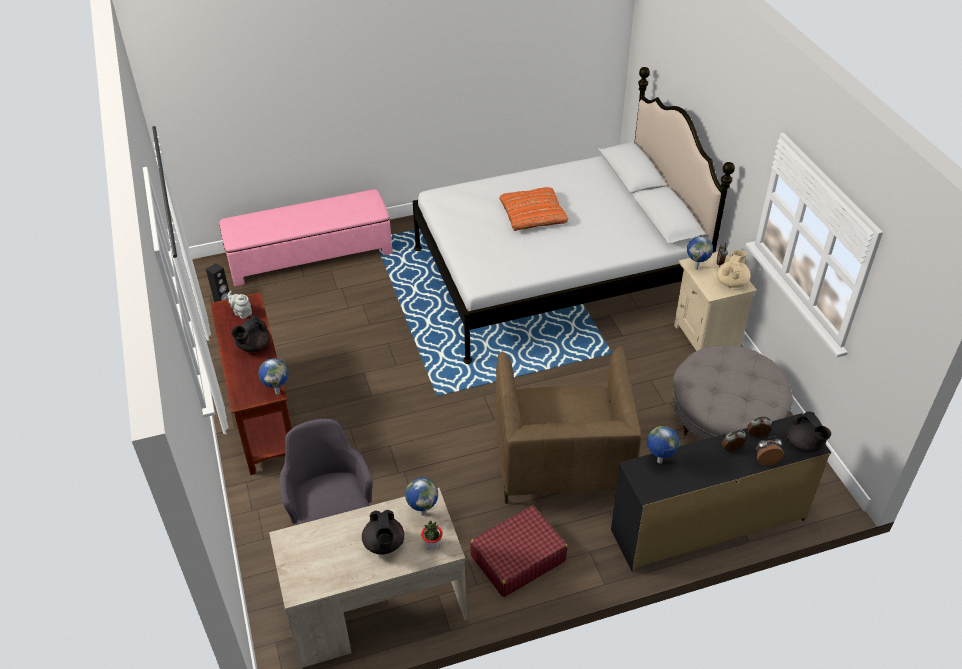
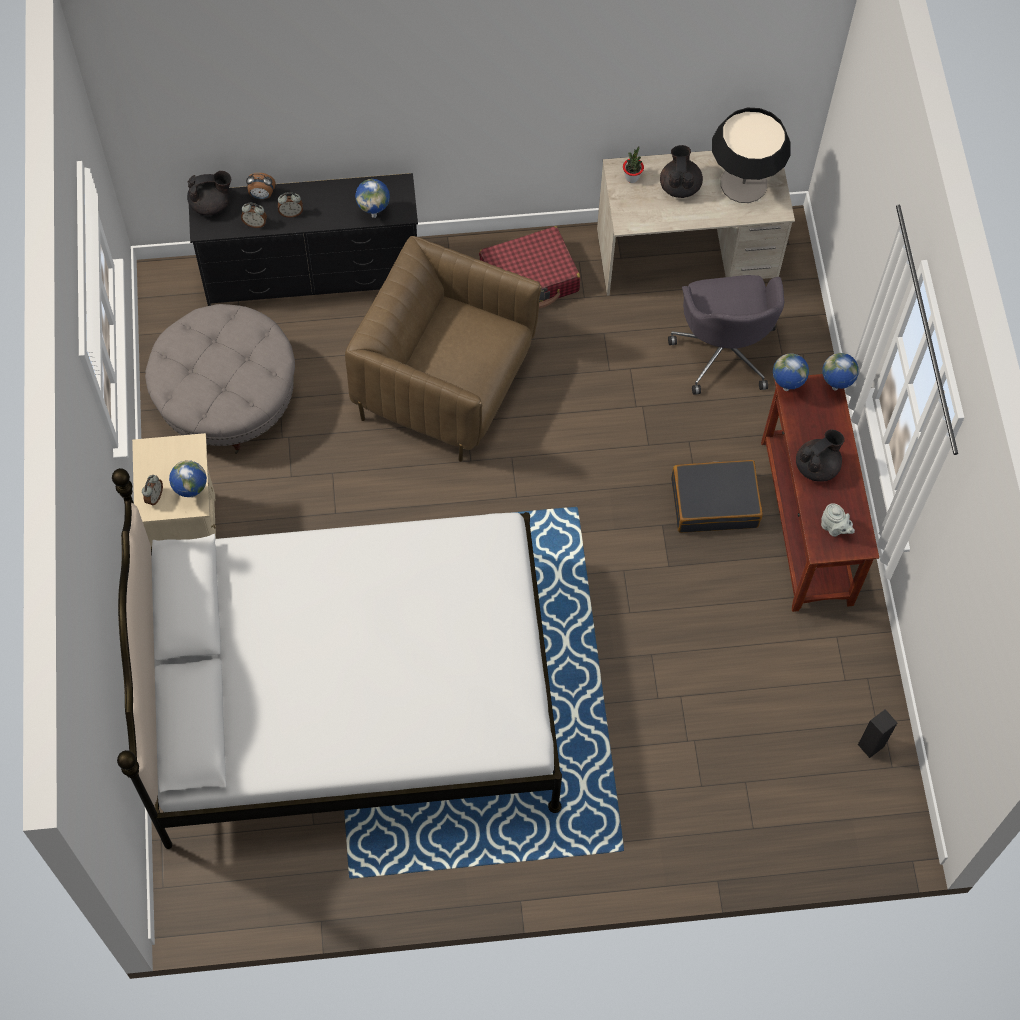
camera: 170 degrees left, 20 degrees up
pink bench [219,189,393,287] -> none
globe [405,478,438,516] -> globe moved to [822,353,859,391]
brown armchair [495,346,642,504] -> brown armchair turned 75 degrees counterclockwise [345,236,542,462]
orange pillow [499,187,568,231] -> none
beige teapot [717,250,751,288] -> none
black teapot [786,411,831,453] -> black teapot turned 90 degrees clockwise [187,171,231,216]
none -> black suitcase [671,460,763,533]
none -> table lamp [712,108,791,203]

